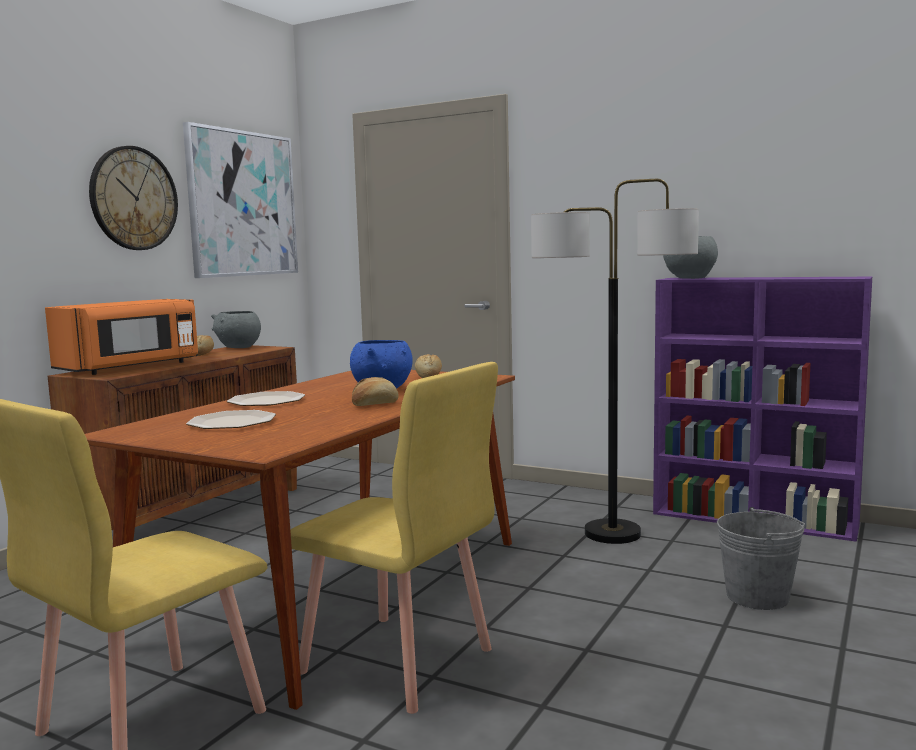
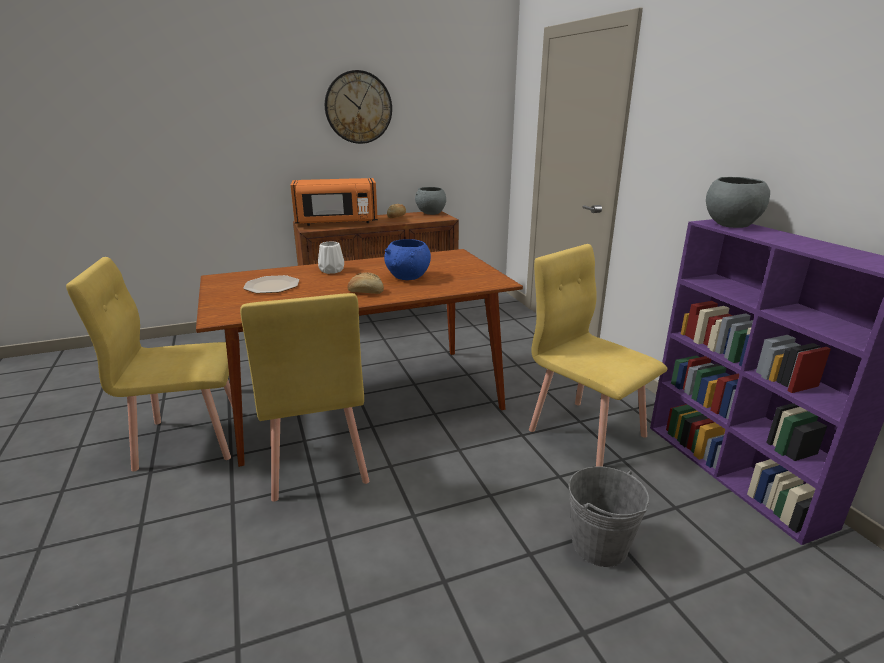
camera: 40 degrees right, 15 degrees up
picture [183,122,298,278] -> none
plate [227,391,305,406] -> white vase [318,242,344,274]
bread [415,354,442,378] -> none
floor lamp [531,179,699,544] -> yellow chair [529,244,667,467]

